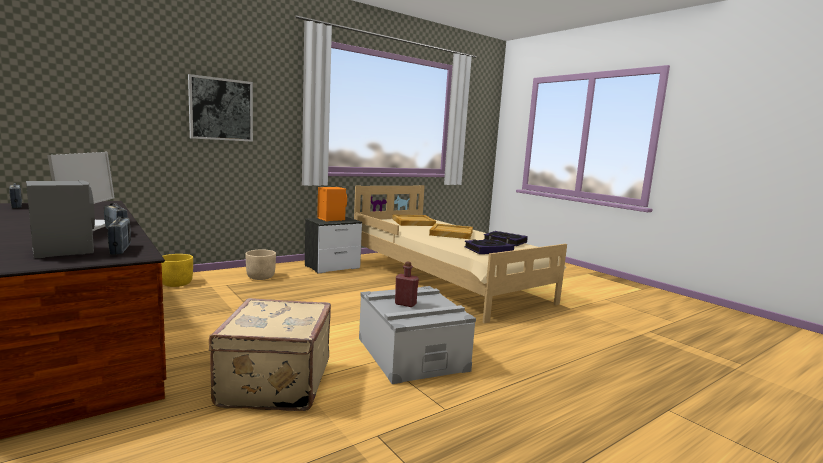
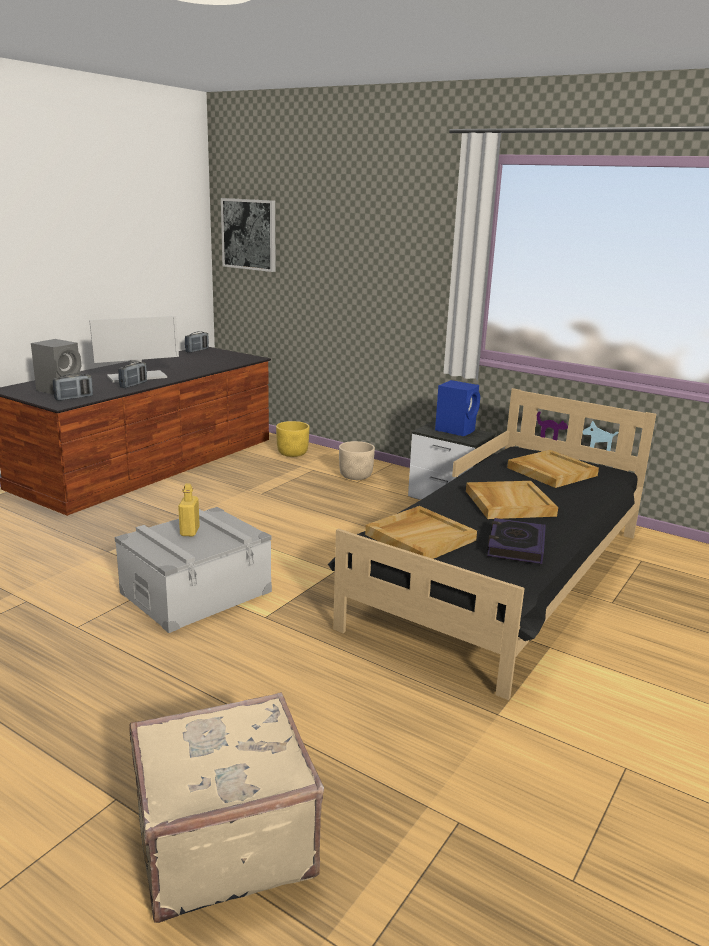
camera: 70 degrees right, 10 degrees up
picture [188,74,253,142] -> picture moved to [221,198,275,272]
beige suitcase [209,298,331,411] -> beige suitcase moved to [129,692,324,923]
orange speaker [317,187,347,221] -> blue speaker [435,380,480,436]
beige bed [354,185,567,324] -> black bed [328,388,656,700]
red bottle [395,262,419,307] -> yellow bottle [178,483,200,536]
book [464,239,514,254] -> beige tray [365,506,477,559]

